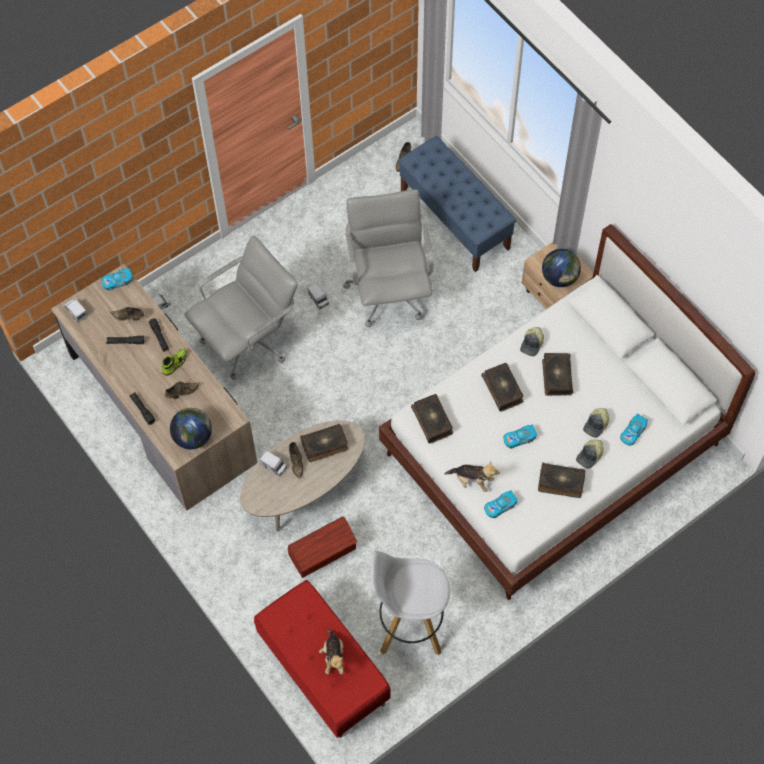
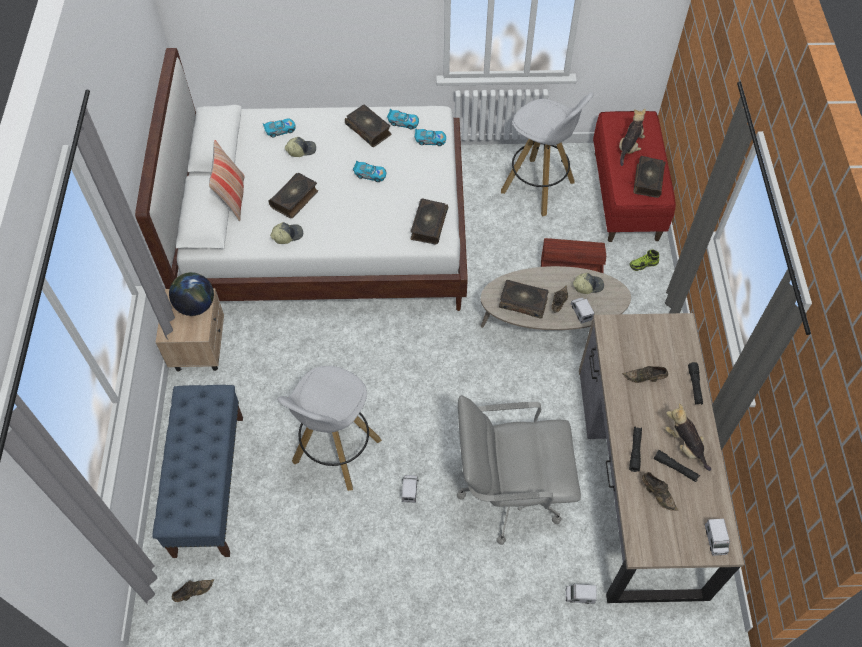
camera: 145 degrees left, 5 degrees down
toy car [101,268,132,290] -> toy car moved to [387,109,419,130]
shoe [162,349,187,376] -> shoe moved to [629,249,659,271]
globe [170,408,212,449] -> none
grey office chair [343,189,434,327] -> white stool [277,366,382,491]
plush toy [445,462,500,492] -> plush toy moved to [665,403,711,471]
book [482,363,523,411] -> book moved to [633,156,665,198]
cap [576,439,604,469] -> cap moved to [573,273,604,294]
none -> pillow [209,140,244,221]

